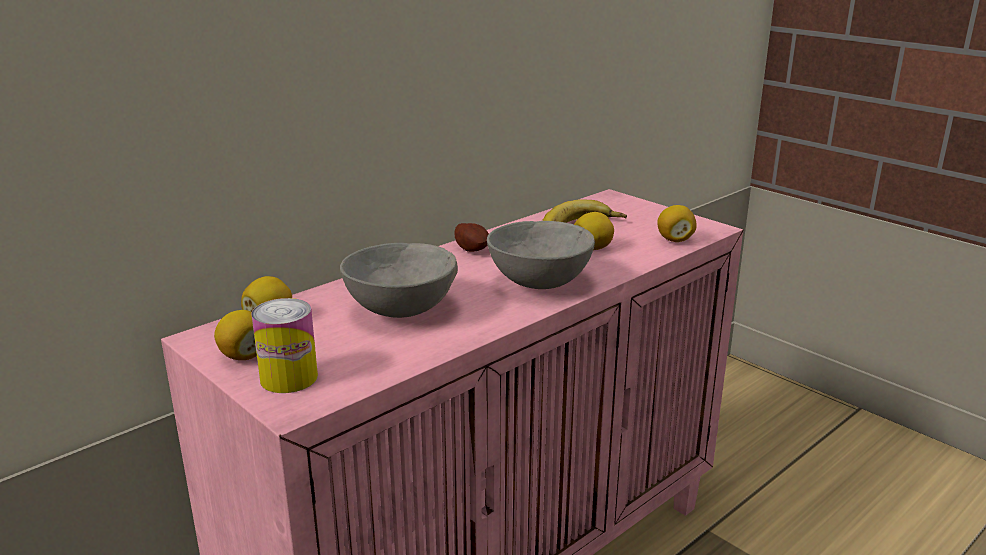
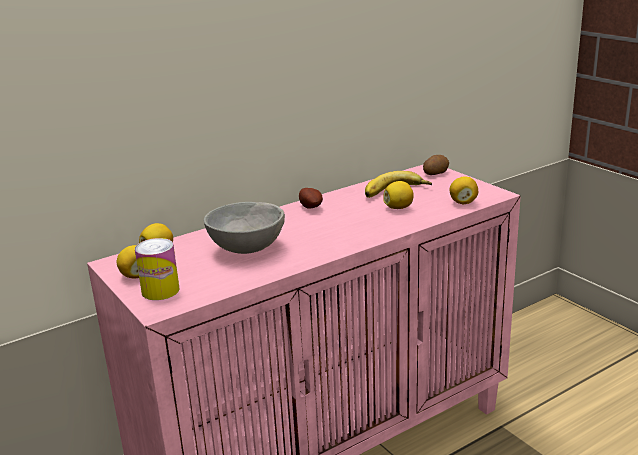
camera: 10 degrees right, 0 degrees up
grey bowl [487,221,595,289] -> none
none -> potato [423,155,449,175]

